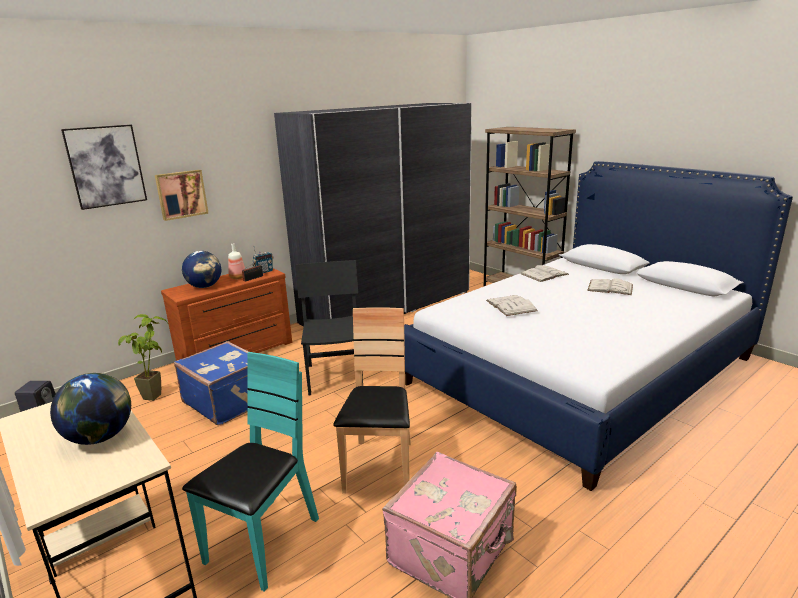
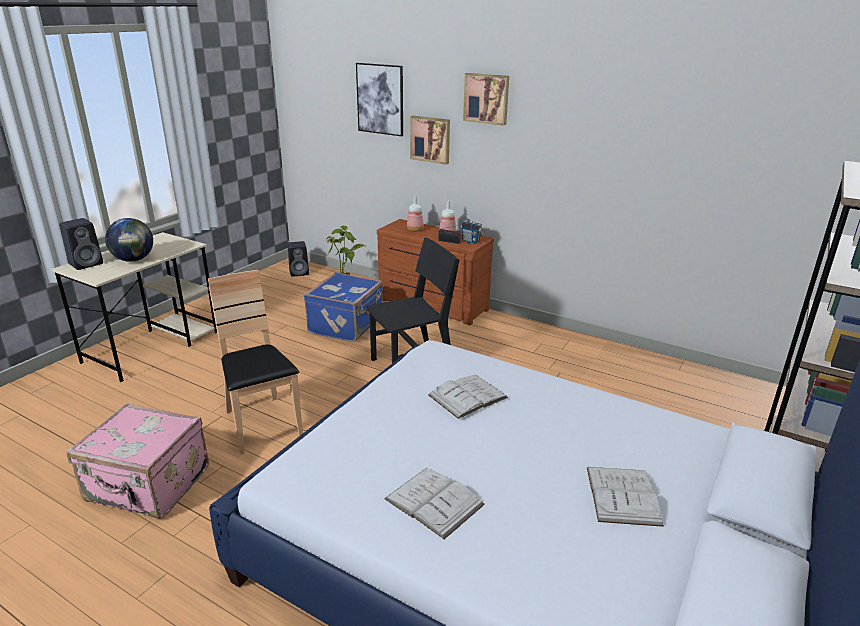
camera: 70 degrees right, 5 degrees up
globe [182,251,221,288] -> bottle [407,196,424,232]
turquoise chair [182,352,319,592] -> none
grey wardrobe [274,103,472,327] -> none
brown chair [333,307,411,494] -> brown chair turned 105 degrees counterclockwise [208,270,303,455]
white book [521,265,569,282] -> white book moved to [384,468,485,539]
none -> black speaker [59,218,103,270]
none -> picture [463,73,509,126]

